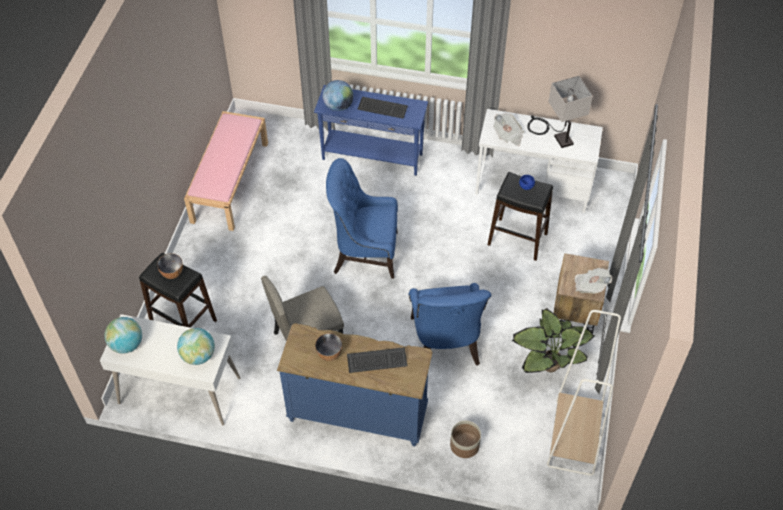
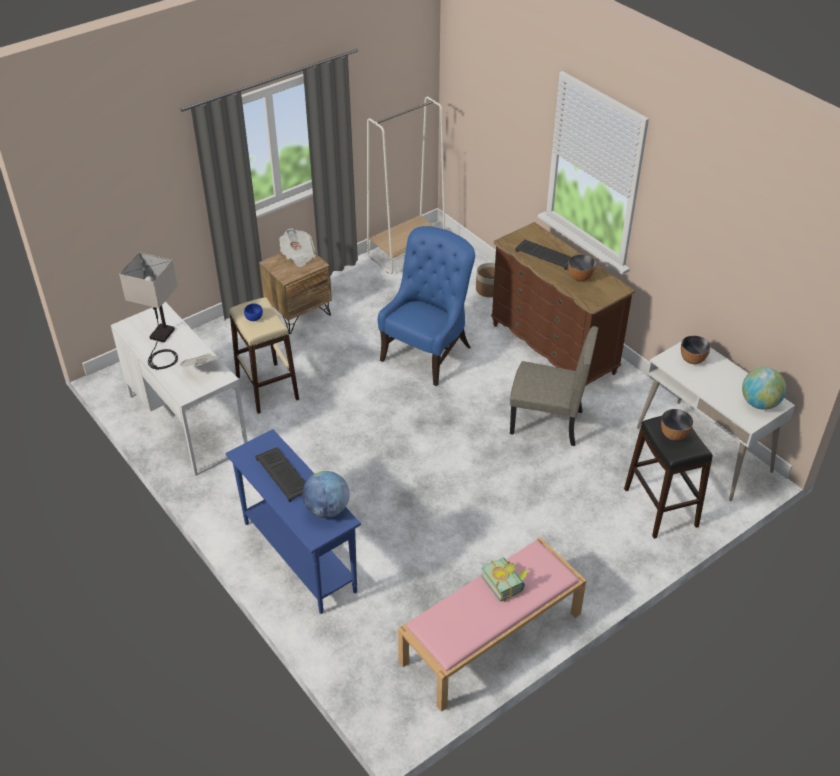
camera: 140 degrees left, 10 degrees down
globe [177,328,215,365] -> bowl [681,336,711,364]
blue dresser [277,323,433,447] -> brown dresser [491,222,635,386]
blue chair [326,158,398,279] -> none
black stool [488,172,553,261] -> beige stool [229,297,299,414]
potted plant [511,308,595,373] -> none
none -> book [481,558,529,602]

